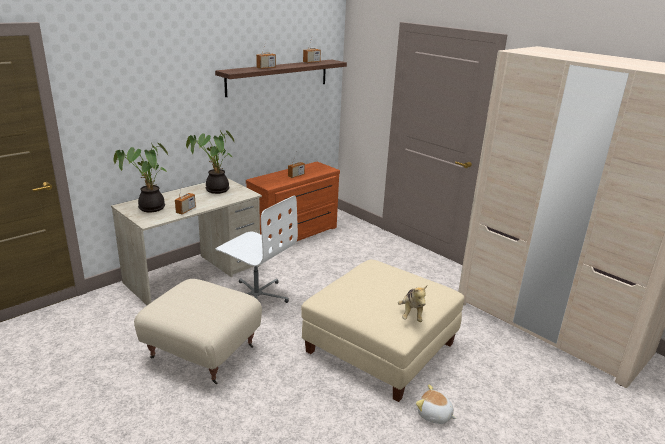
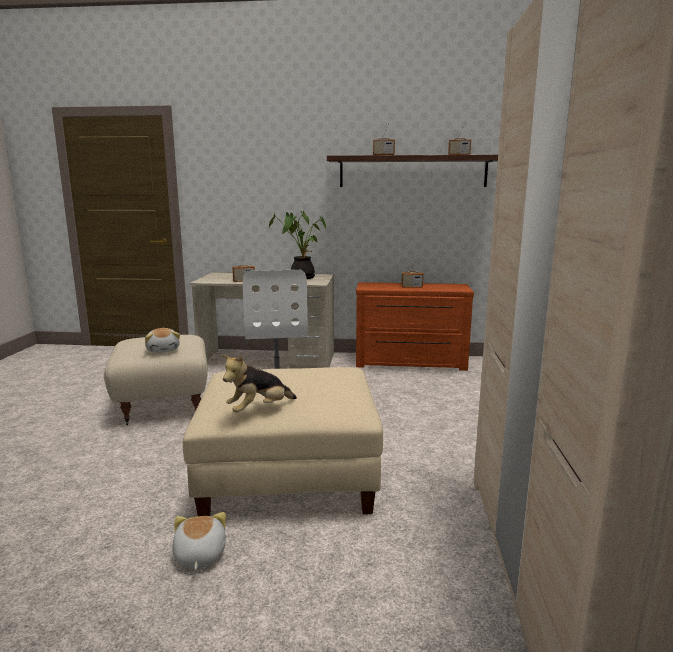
camera: 50 degrees right, 10 degrees down
potted plant [113,143,169,212] -> none
none -> plush toy [145,328,180,353]

